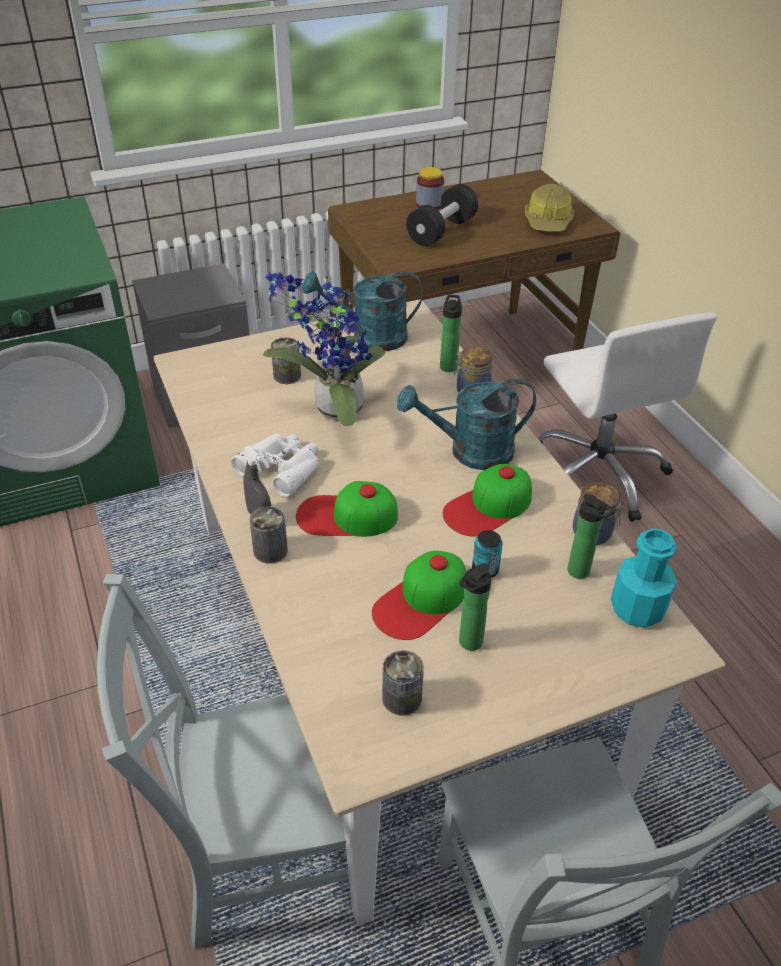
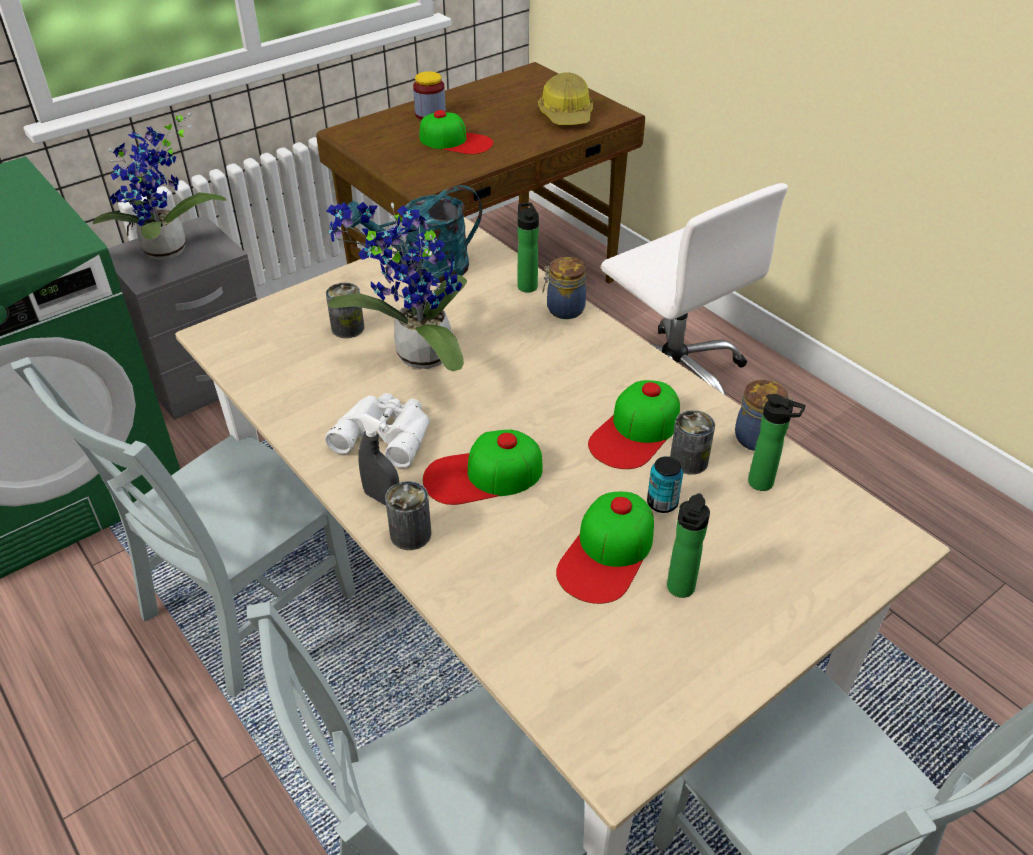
camera: 15 degrees left, 0 degrees up
can [382,650,424,716] -> can moved to [670,410,715,475]
turquoise watering can [397,378,536,470] -> none
black dumbbell [406,184,478,246] -> cap [420,110,493,154]
turquoise bottle [611,528,677,628] -> none
none -> grey chair [11,357,356,697]
none -> potted plant [92,113,227,260]

